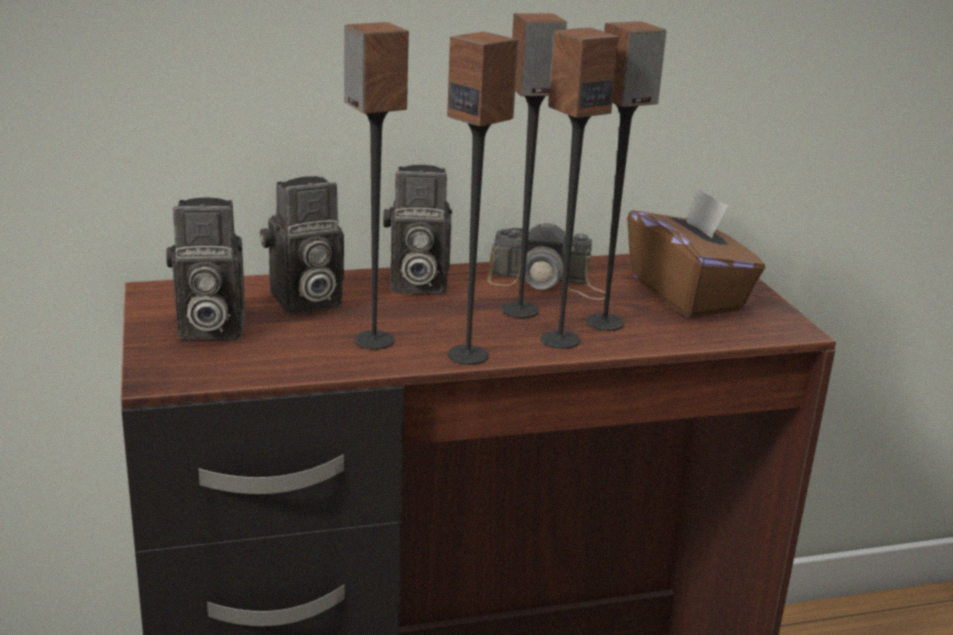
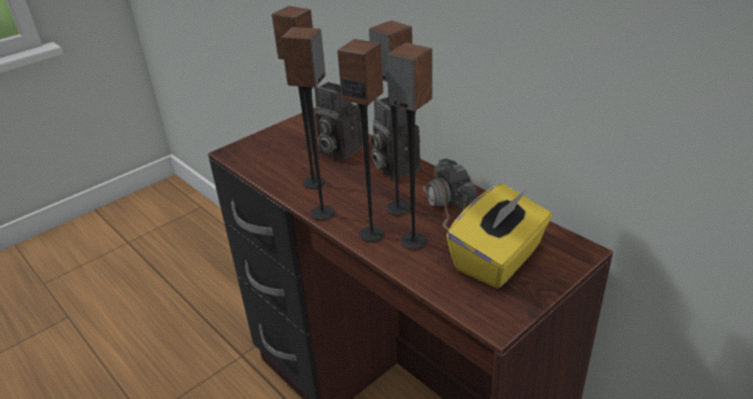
camera: 65 degrees right, 10 degrees up
camera [166,197,245,340] -> none
brown tissue box [627,187,765,318] -> yellow tissue box [447,184,552,288]

